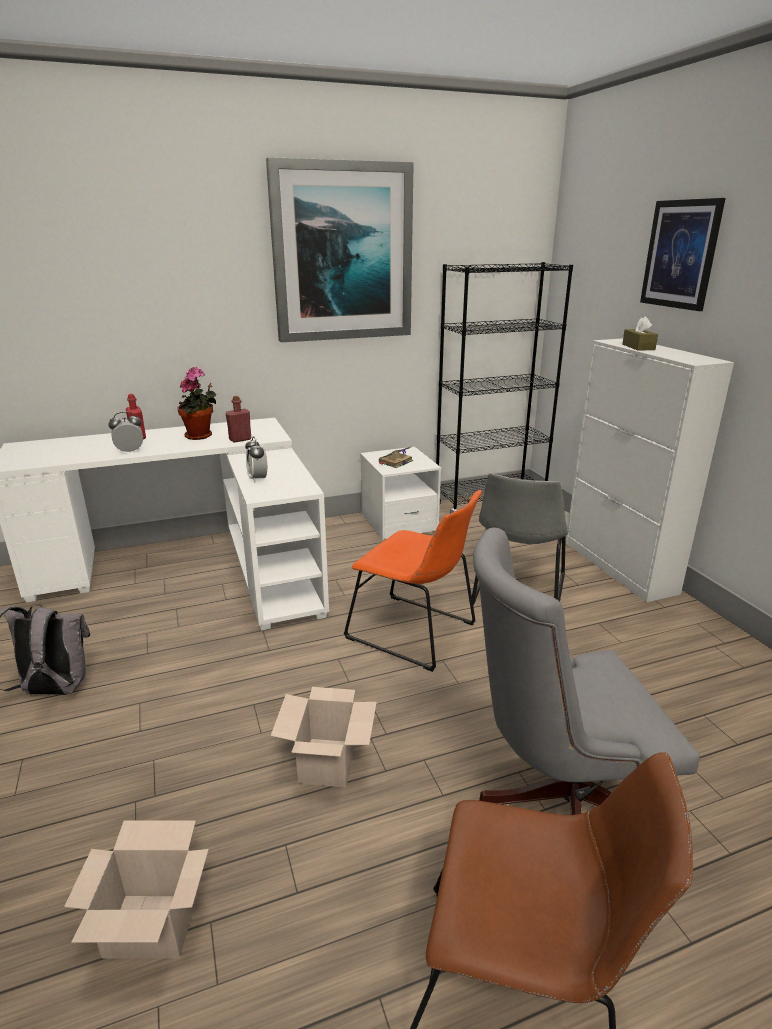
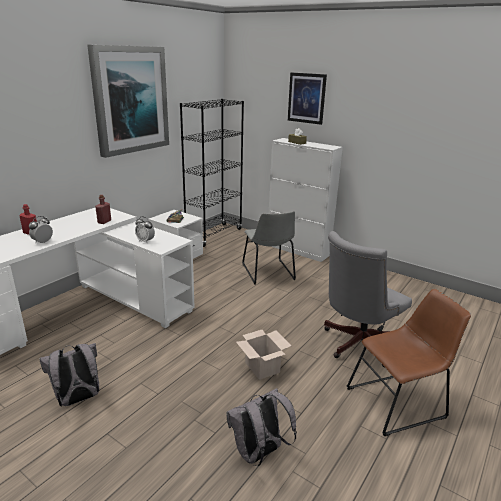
camera: 35 degrees left, 0 degrees up
cardboard box [64,821,209,959] -> grey backpack [226,388,297,466]
potted plant [177,367,216,440] -> none
orange chair [344,490,482,672] -> none

